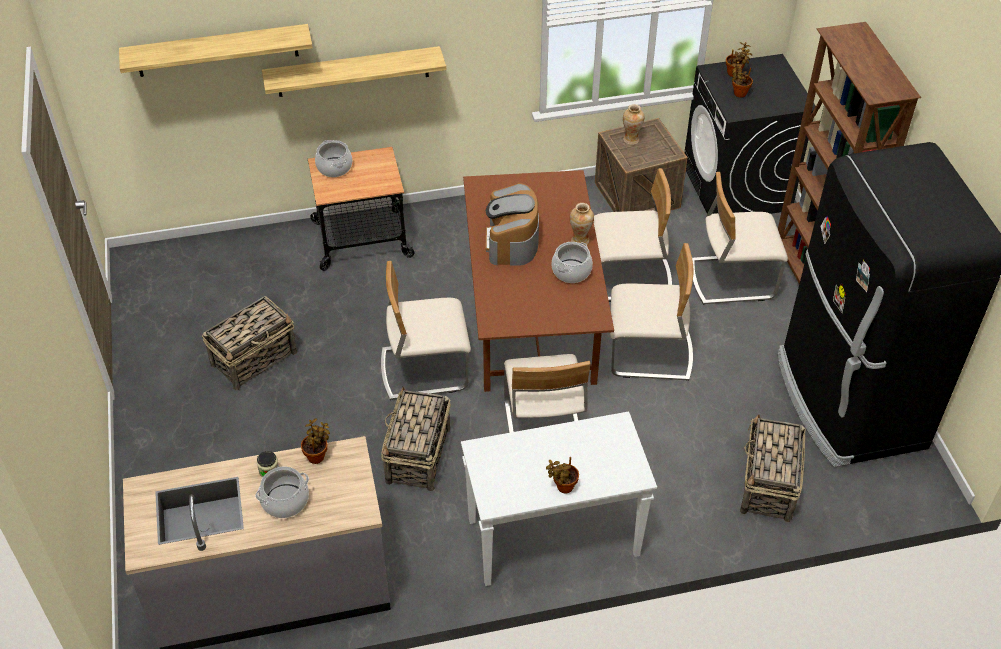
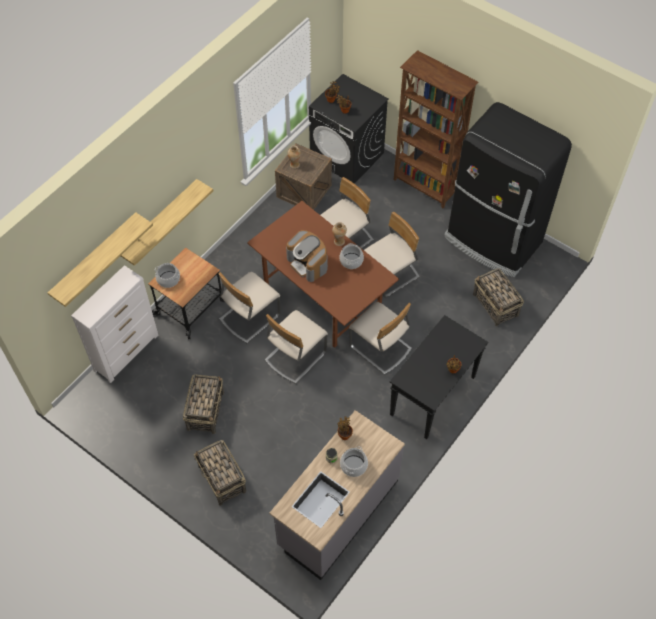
camera: 40 degrees left, 10 degrees up
basket [381,387,451,491] -> basket moved to [194,440,246,506]
white console table [461,411,657,586] -> black console table [390,315,488,439]
beige chair [692,172,788,305] -> beige chair moved to [218,272,280,343]
none -> white dresser [71,265,159,383]

